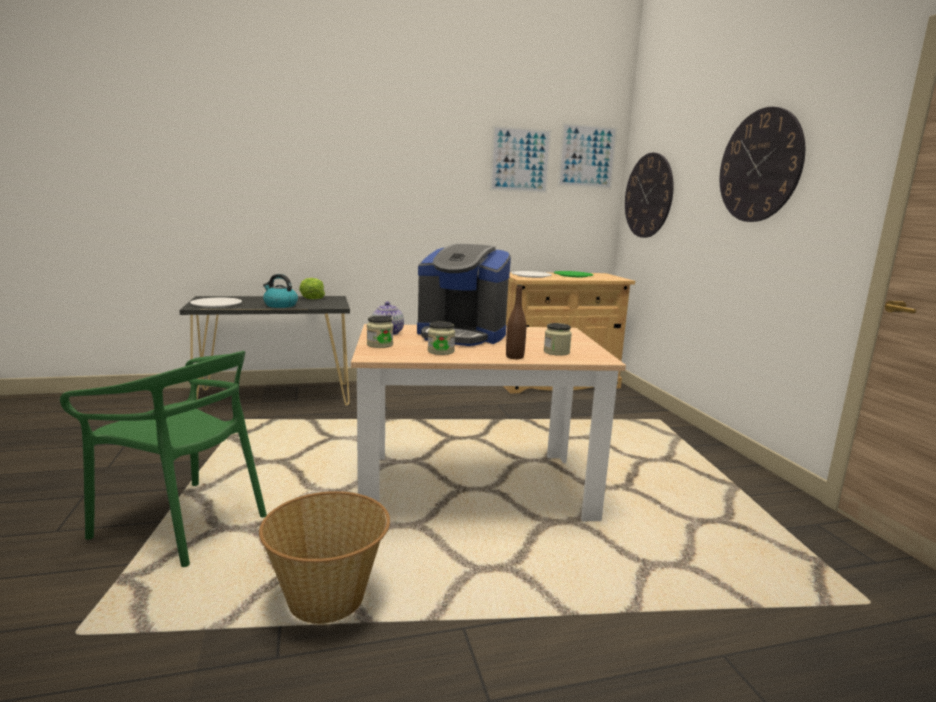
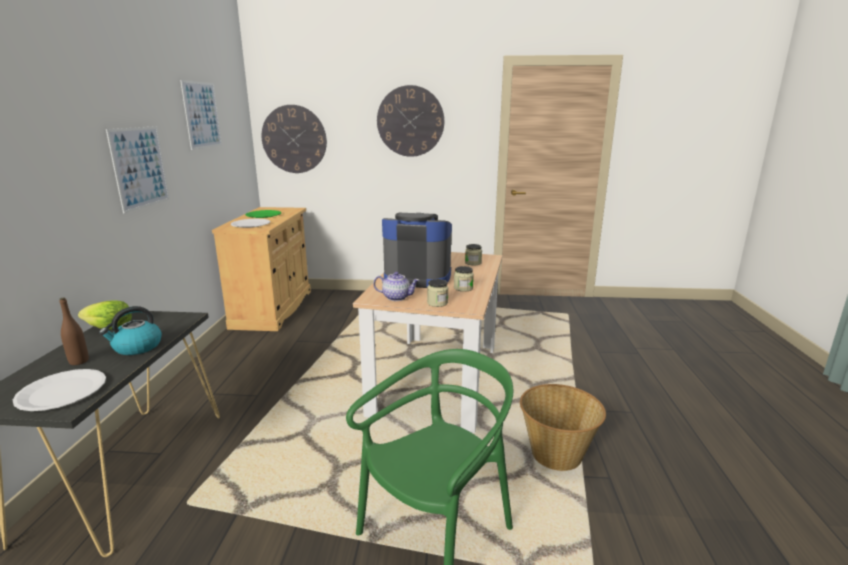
camera: 70 degrees left, 5 degrees up
coffee machine [417,244,511,346] -> coffee machine turned 120 degrees counterclockwise [382,213,452,288]
brown bottle [506,284,526,359] -> brown bottle moved to [59,298,89,365]
picture [557,122,618,189] -> picture moved to [106,126,170,214]

